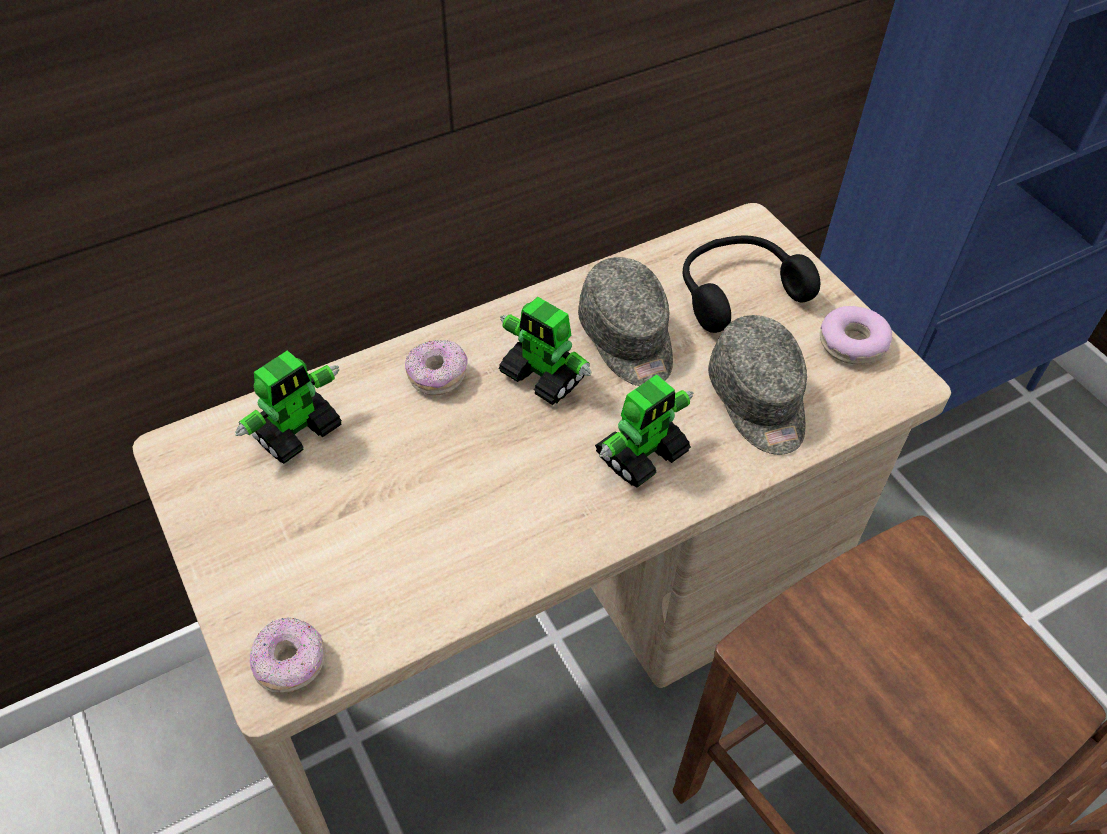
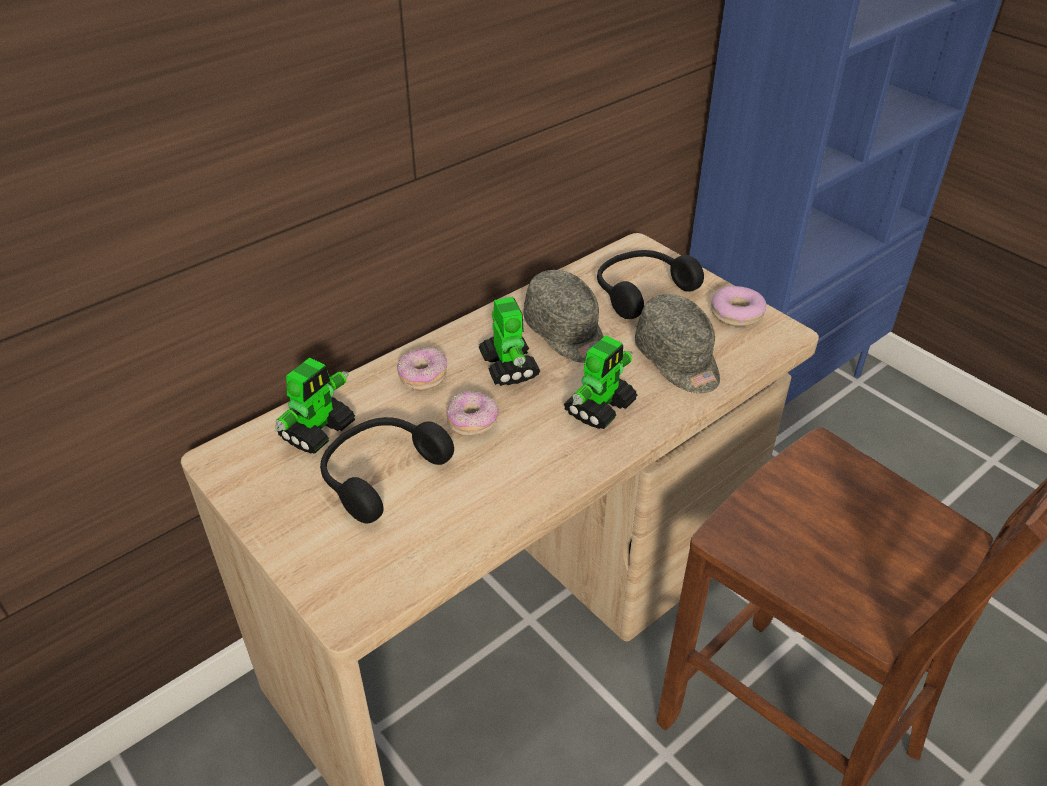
camera: 10 degrees left, 10 degrees down
donut [250,617,326,693] -> donut moved to [447,391,499,436]
toy robot [499,297,592,405] -> toy robot turned 135 degrees counterclockwise [479,297,540,386]
none -> black headphones [320,417,454,523]

